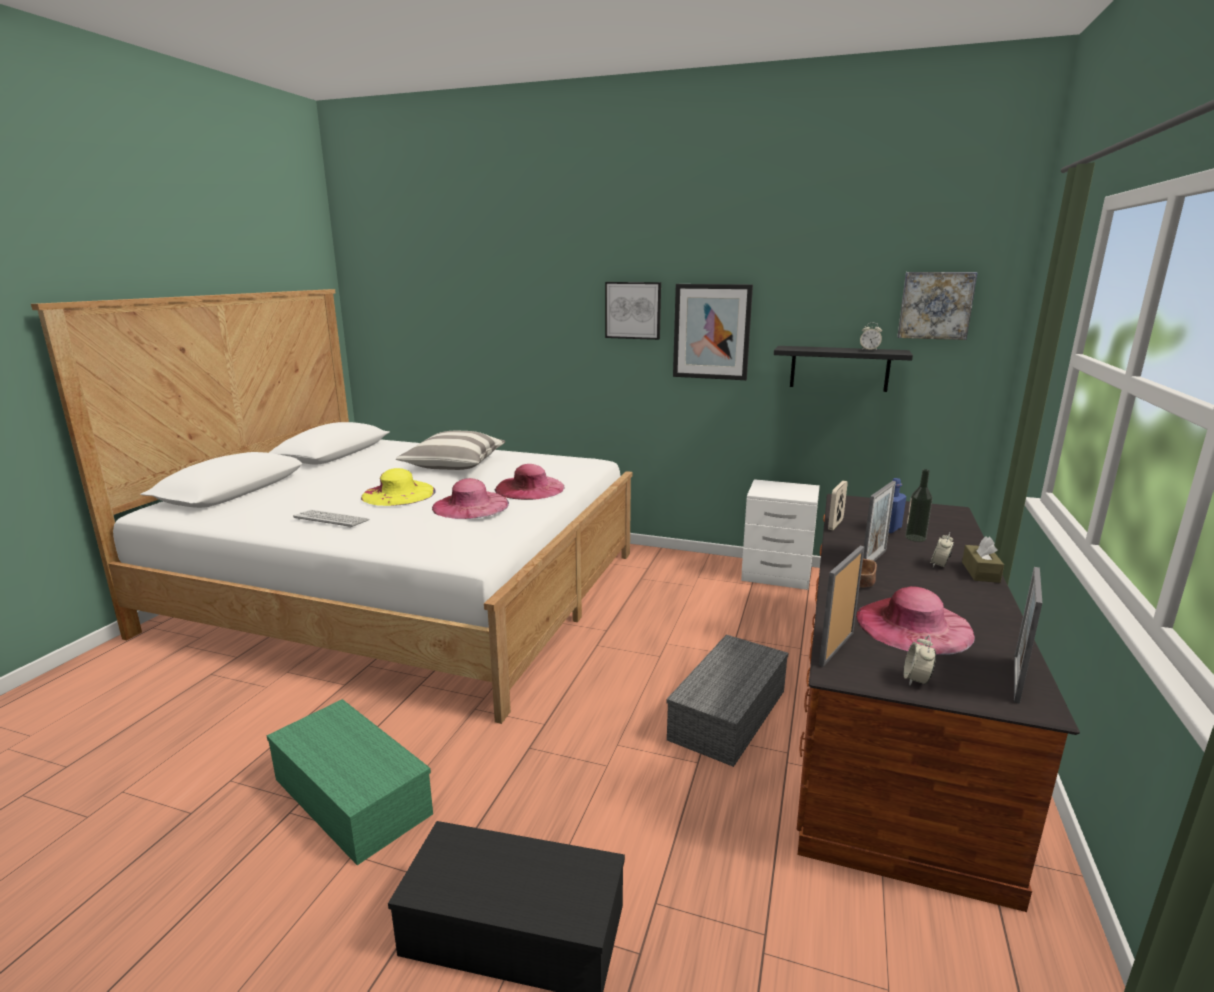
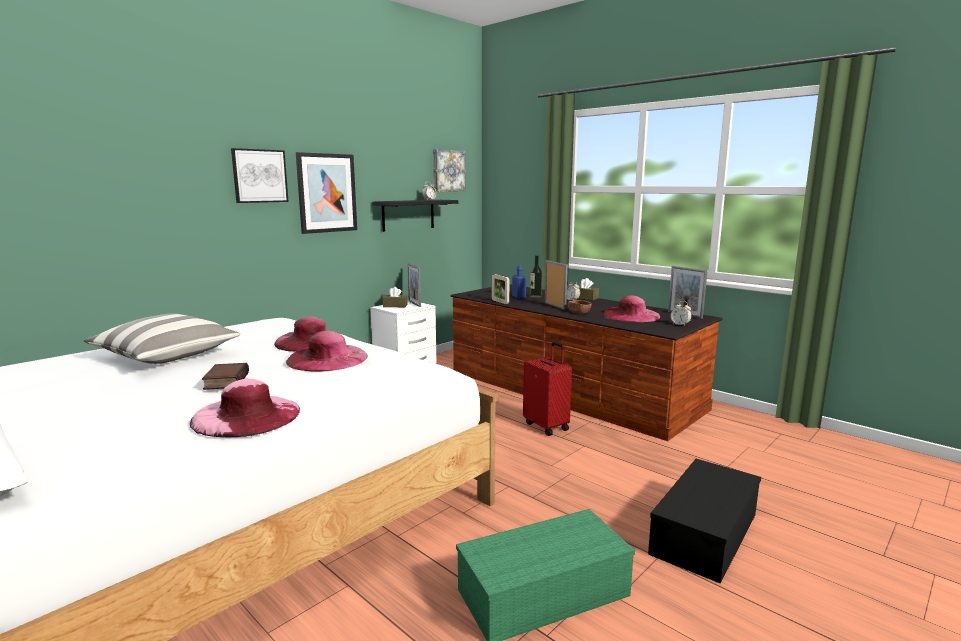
camera: 65 degrees left, 5 degrees down
keyboard [293,510,370,528] -> pink hat [190,379,300,437]
yellow hat [361,468,436,506] -> book [202,363,249,390]
grey storage box [666,635,788,767] -> red suitcase [523,342,572,436]
picture frame [819,546,865,667] -> picture frame moved to [407,263,421,307]
none -> brown tissue box [383,287,407,307]

